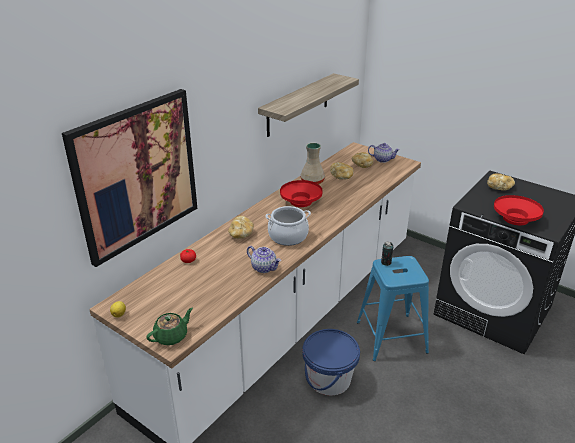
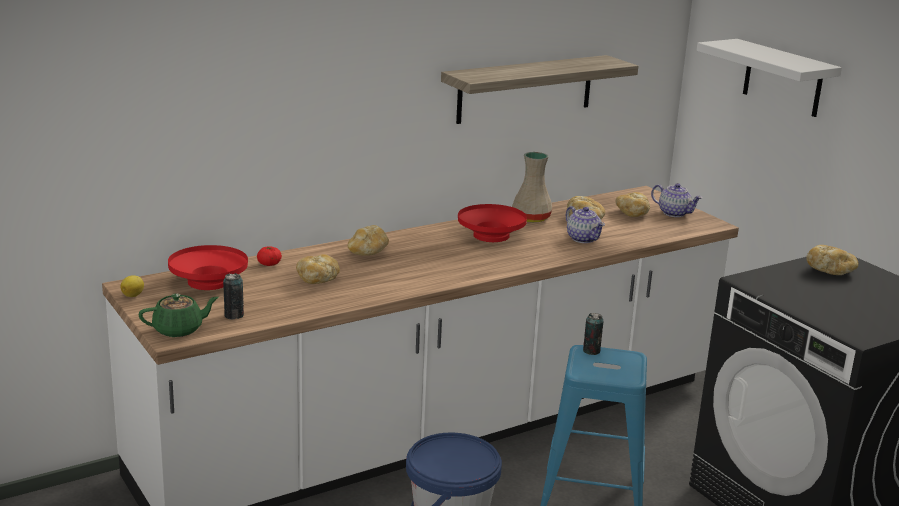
camera: 20 degrees right, 10 degrees down
picture [62,89,197,267] -> none
teapot [247,246,281,273] -> teapot moved to [566,206,605,243]
cooking pot [266,206,311,246] -> none
red bowl [494,195,544,225] -> red bowl moved to [168,245,248,290]
none -> can [223,273,244,319]
none -> bread [296,254,340,284]
none -> white shelf [696,39,842,117]

